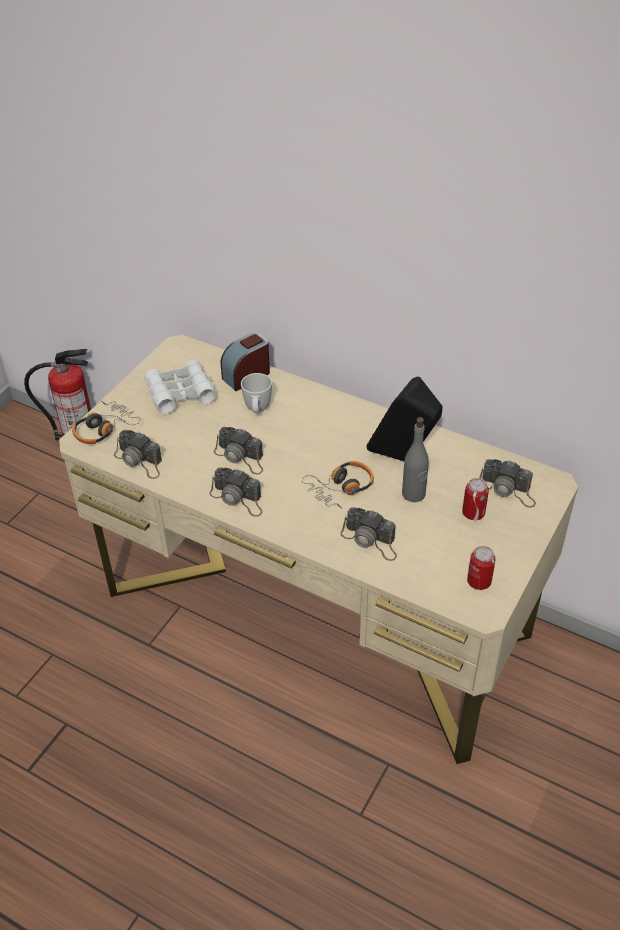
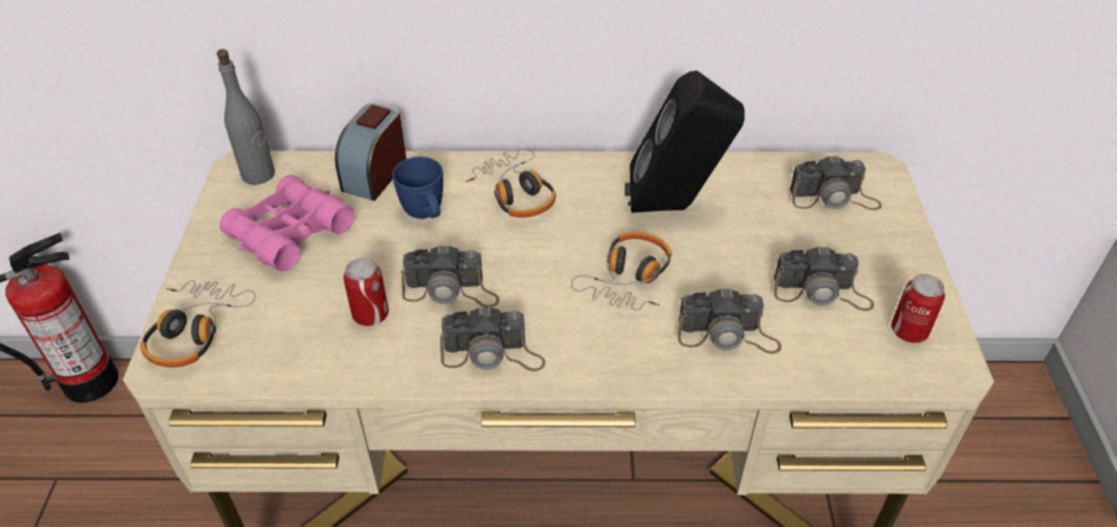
camera: 30 degrees left, 0 degrees up
camera [114,430,162,479] -> camera moved to [774,246,874,311]
white binoculars [144,360,216,414] -> pink binoculars [220,175,354,271]
white mug [241,373,272,413] -> blue mug [392,157,443,219]
grey bottle [402,417,429,502] -> grey bottle moved to [217,49,275,185]
can [462,478,489,520] -> can moved to [343,258,389,326]
none -> headphones [465,148,556,218]

